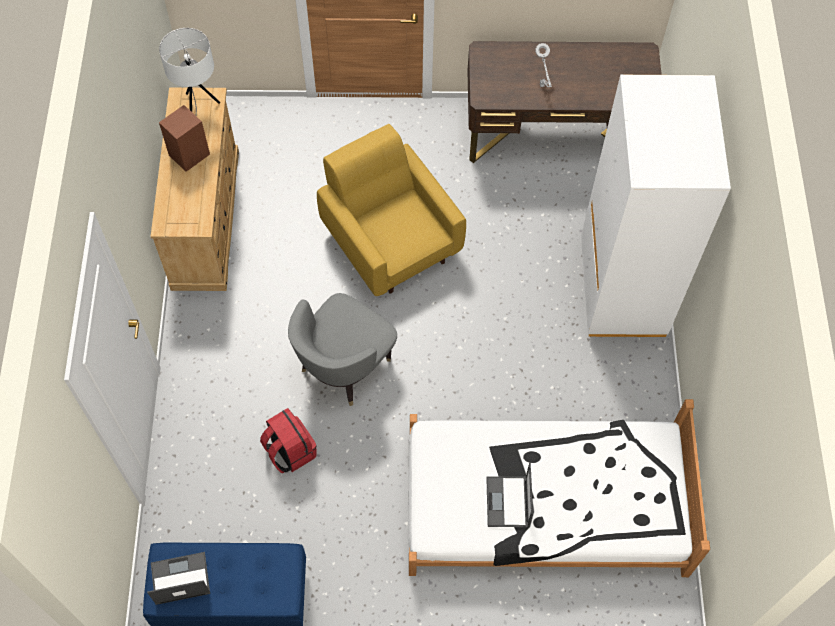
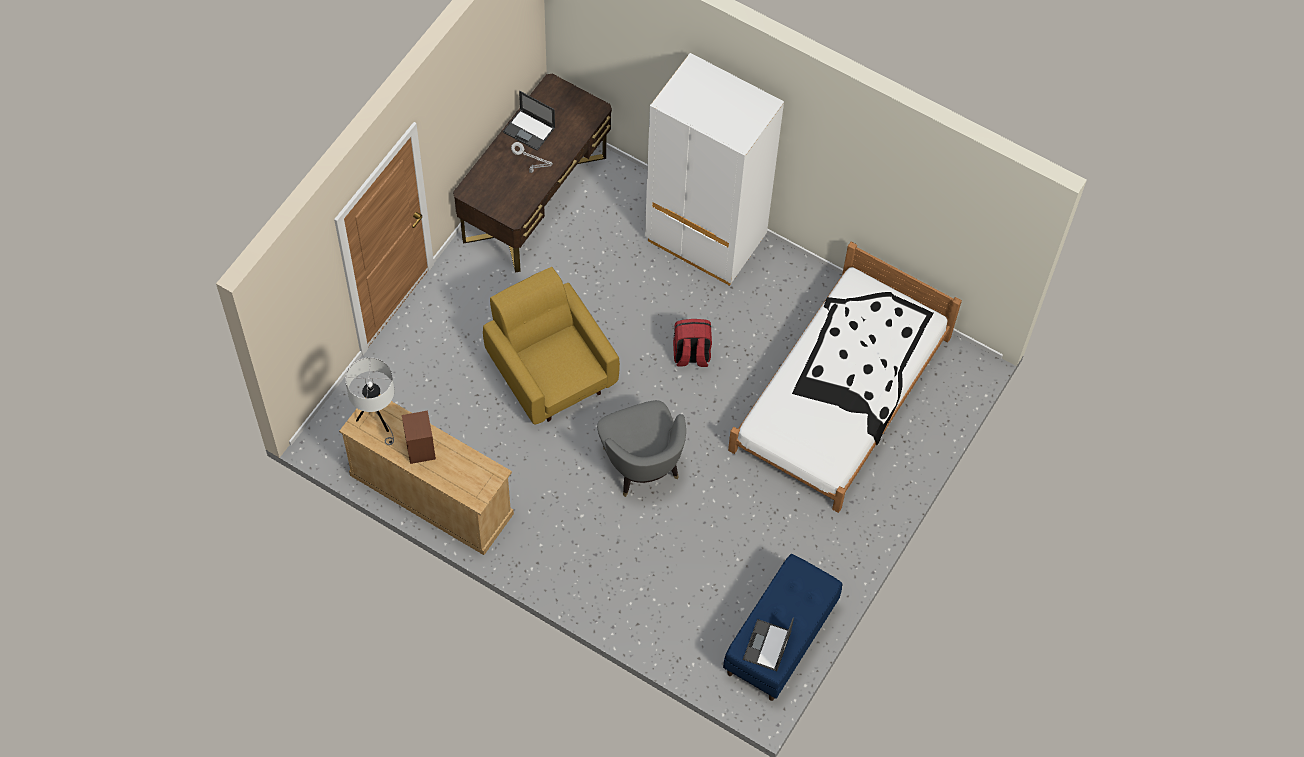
camera: 60 degrees left, 0 degrees up
red backpack [260,408,317,473] -> red backpack moved to [673,319,712,367]
yellow armchair [317,124,466,296] -> yellow armchair turned 60 degrees clockwise [483,267,620,424]
laptop [486,463,533,527] -> laptop moved to [503,91,555,151]

